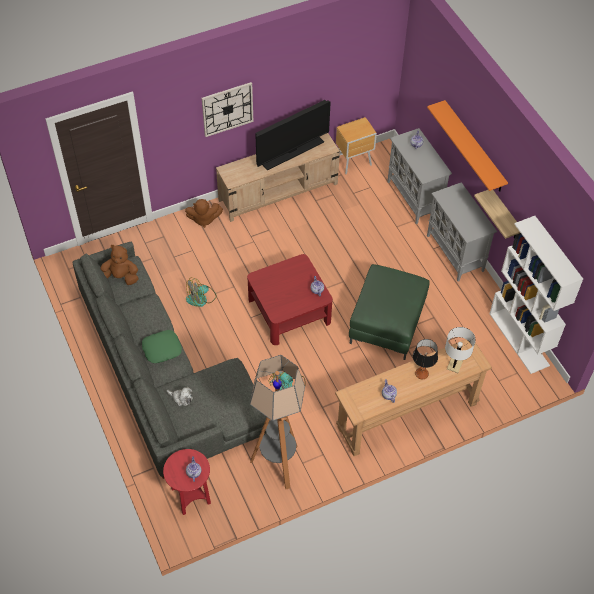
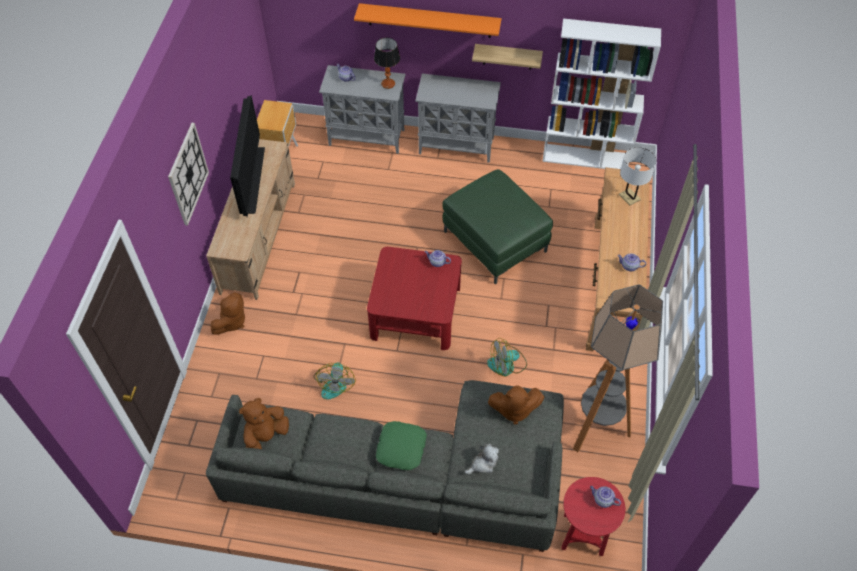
camera: 55 degrees left, 0 degrees up
table lamp [413,339,438,379] -> table lamp moved to [374,38,400,89]
none -> brown plush toy [488,385,544,425]

